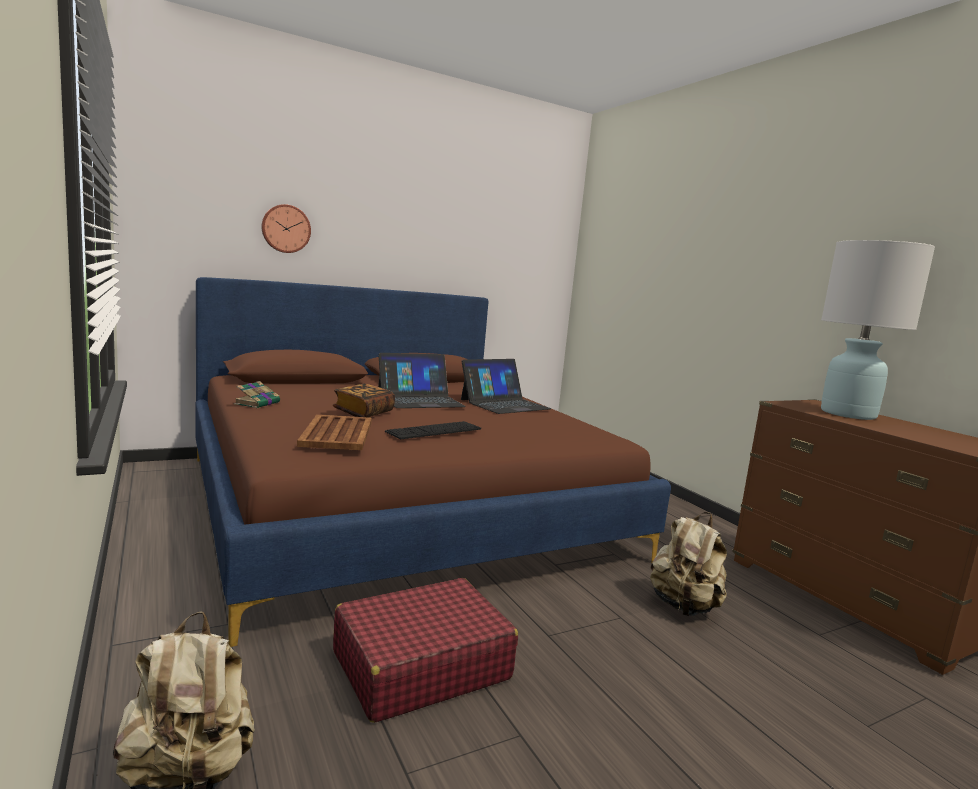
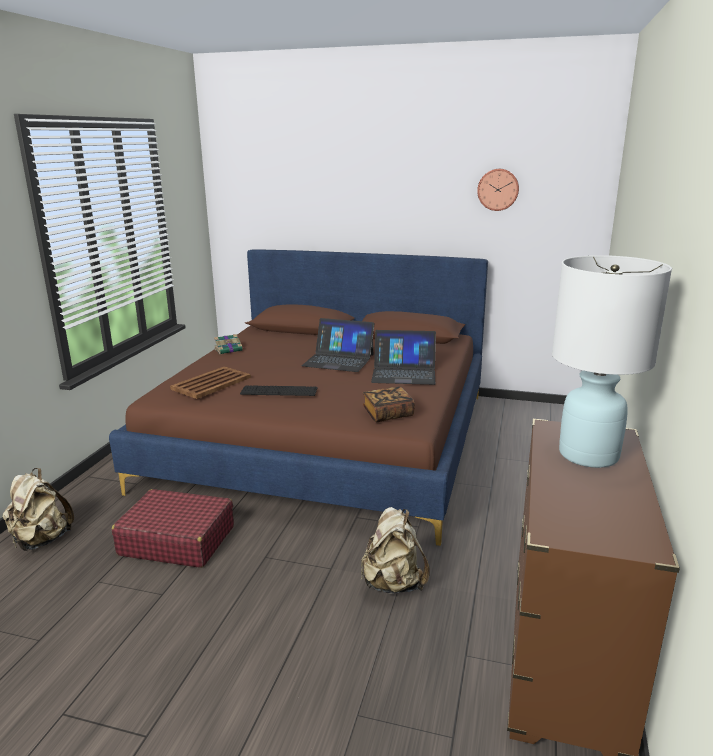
camera: 45 degrees right, 10 degrees up
wall clock [262,204,311,253] -> wall clock moved to [477,169,519,211]
book [333,384,395,417] -> book moved to [363,386,415,422]

